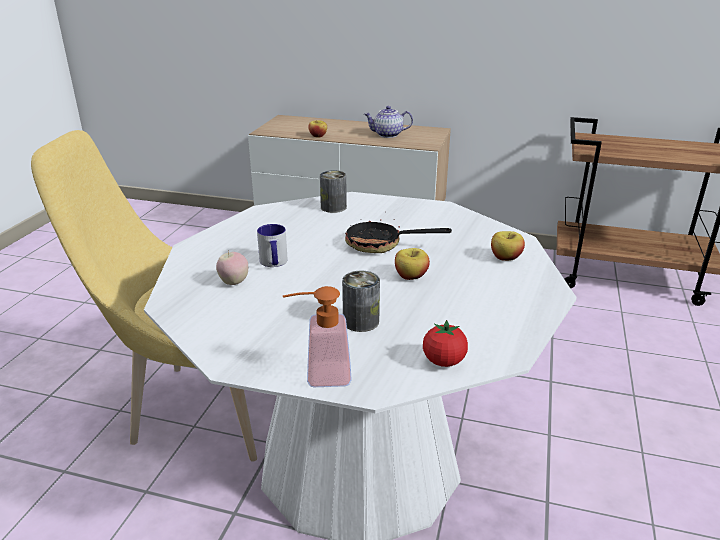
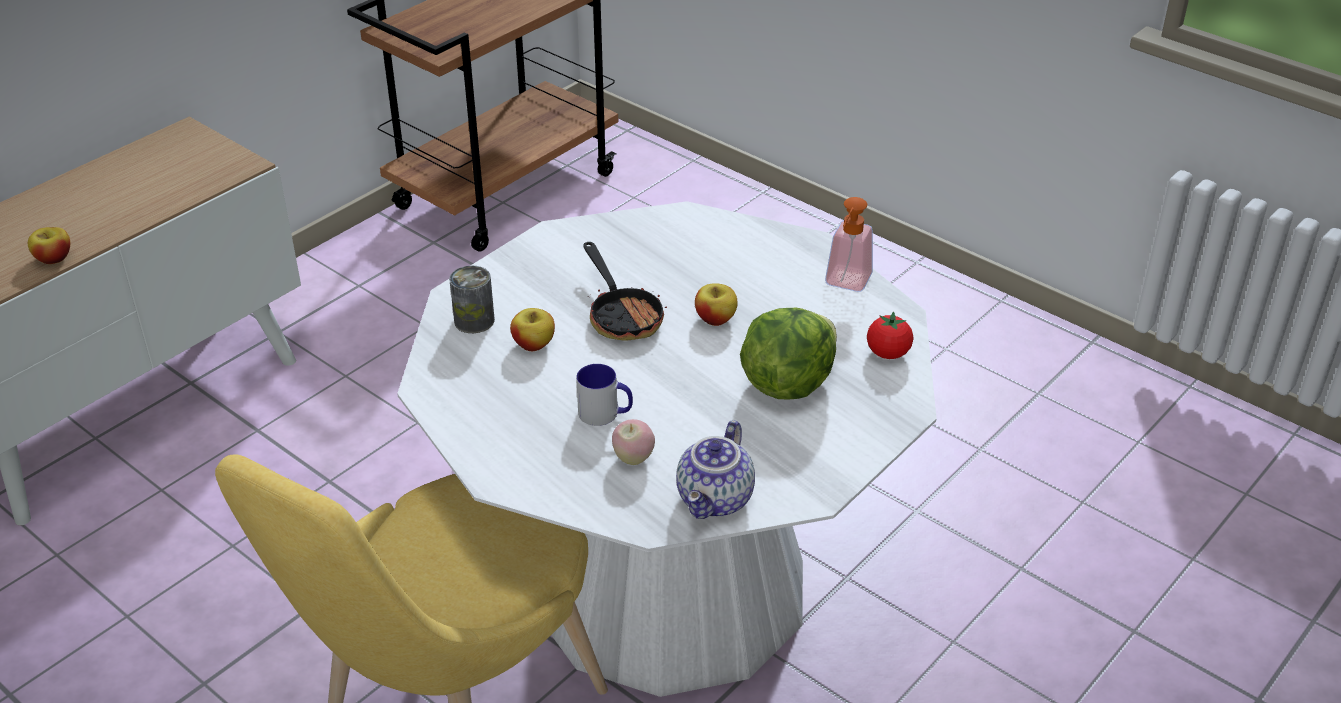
camera: 65 degrees left, 10 degrees up
soap dispenser [283,286,352,387] -> soap dispenser moved to [825,197,873,292]
can [342,270,380,332] -> lettuce [740,308,837,400]
frying pan [345,219,452,253] -> frying pan turned 60 degrees counterclockwise [584,242,667,341]
teapot [364,106,413,138] -> teapot moved to [676,420,755,519]
apple [491,231,525,261] -> apple moved to [510,308,555,351]

